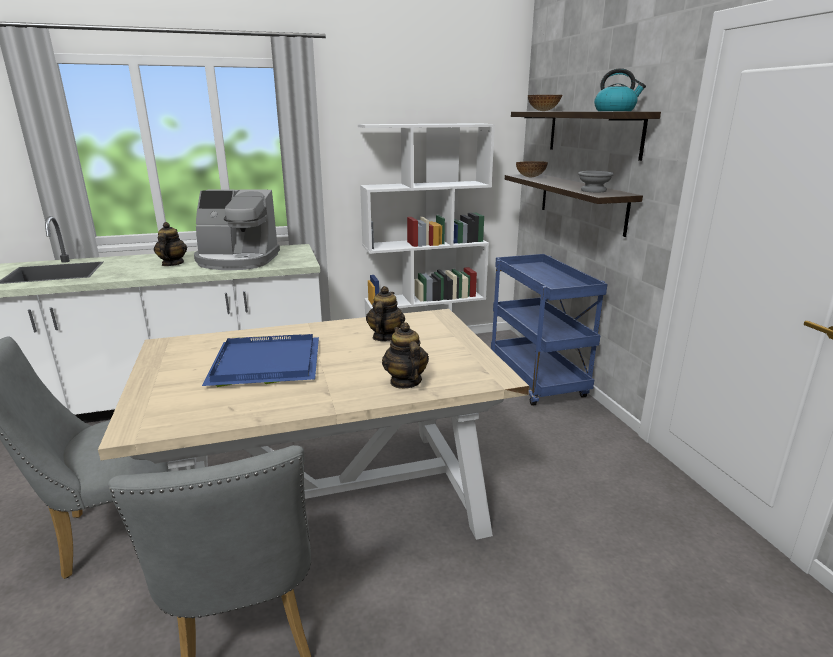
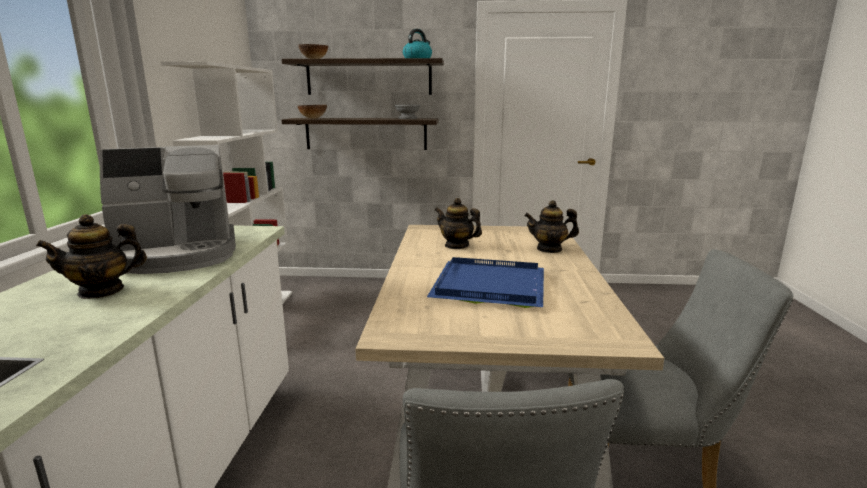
camera: 70 degrees left, 5 degrees down
teapot [154,222,187,266] -> teapot turned 45 degrees counterclockwise [36,214,147,299]
coffee machine [194,189,280,270] -> coffee machine turned 45 degrees clockwise [99,145,236,274]
blue cart [491,254,607,406] -> none

